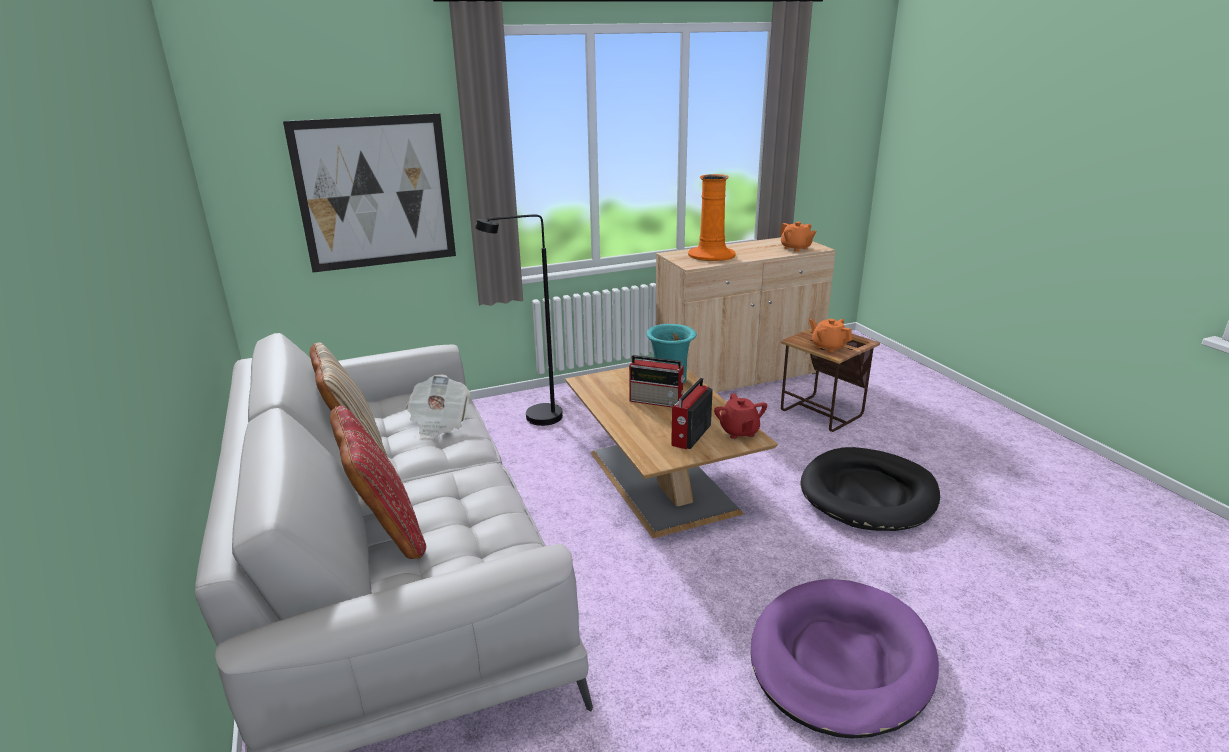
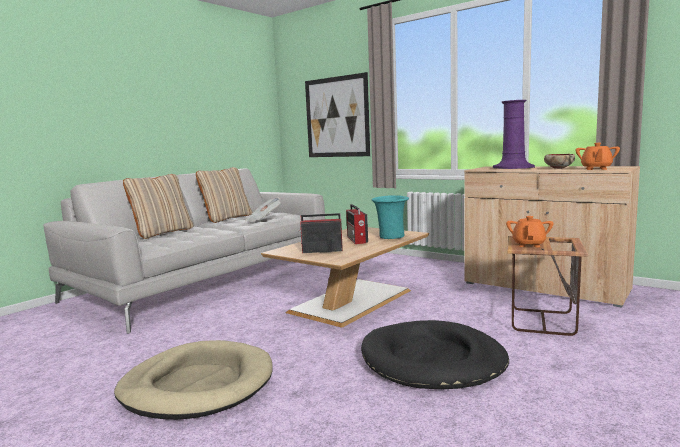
camera: 60 degrees right, 15 degrees down
red pillow [330,406,426,559] -> beige pillow [123,174,194,239]
black floor lamp [475,214,563,426] -> none
orange vase [688,174,736,261] -> purple vase [493,100,535,169]
red teapot [714,394,767,439] -> none
purple dog bed [751,579,939,739] -> beige dog bed [114,340,273,420]
none -> bowl [544,154,575,169]

